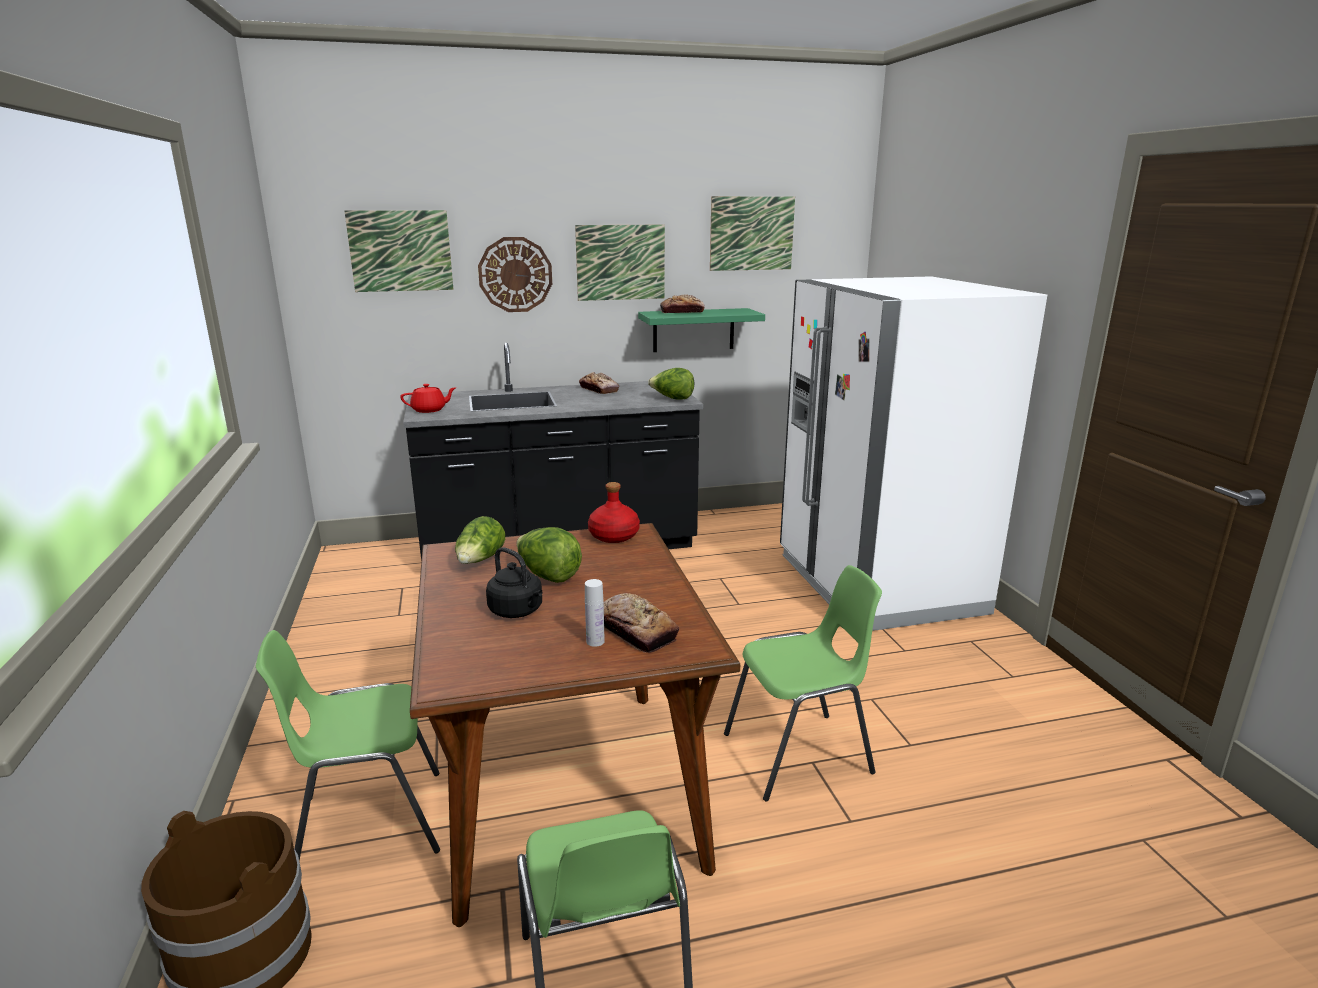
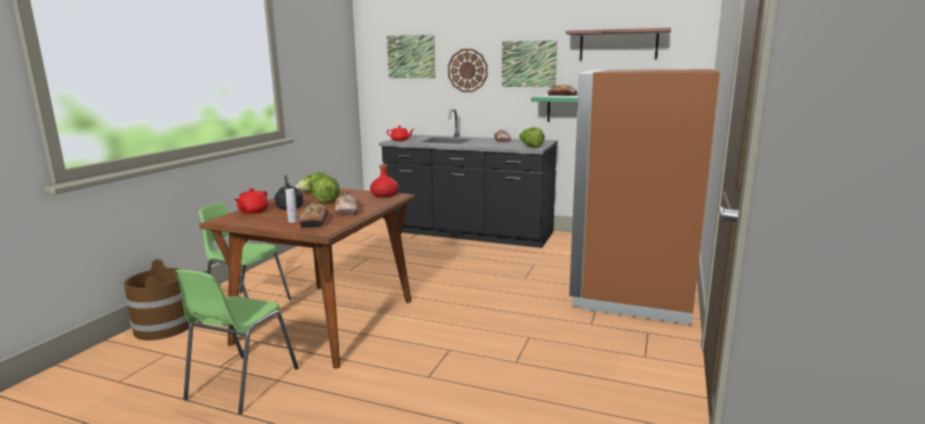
camera: 35 degrees right, 5 degrees down
picture [710,196,795,271] -> shelf [566,28,671,60]
green chair [724,565,882,801] -> none
white fridge [780,276,1047,631] -> brown fridge [569,69,720,325]
none -> red teapot [234,188,269,214]
none -> bread [335,193,358,216]

